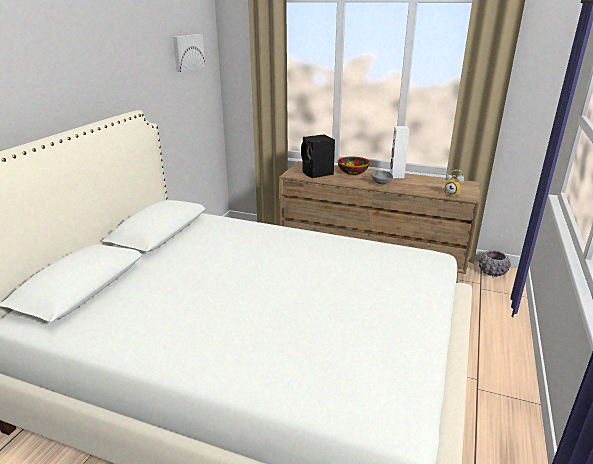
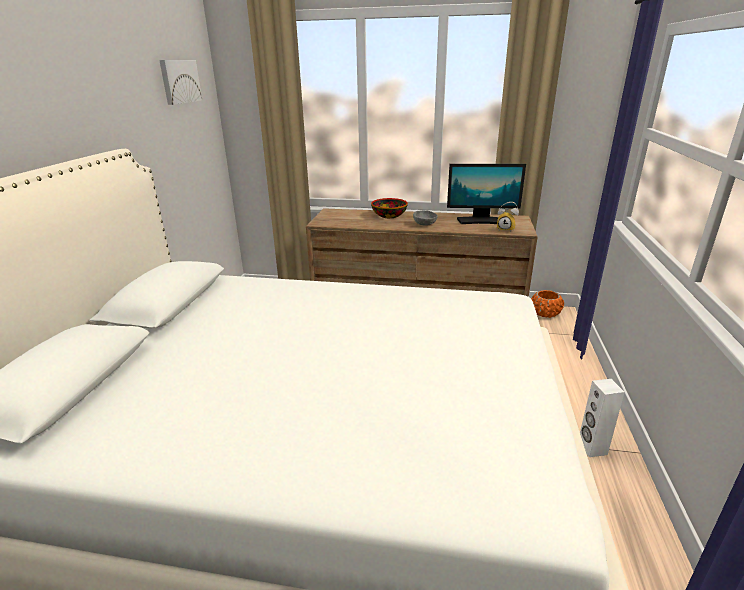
camera: 10 degrees left, 0 degrees up
black speaker [301,134,335,178] -> none
white speaker [390,126,410,178] -> white speaker moved to [580,379,625,457]
grey planter [479,251,511,277] -> orange planter [531,290,564,318]
none -> monitor [447,164,526,224]

